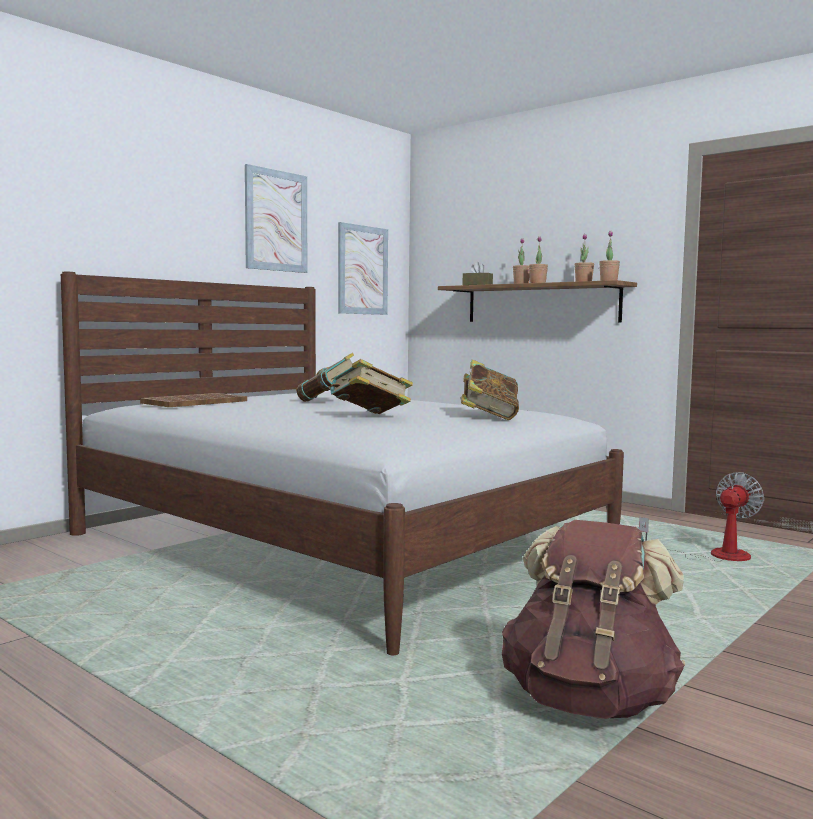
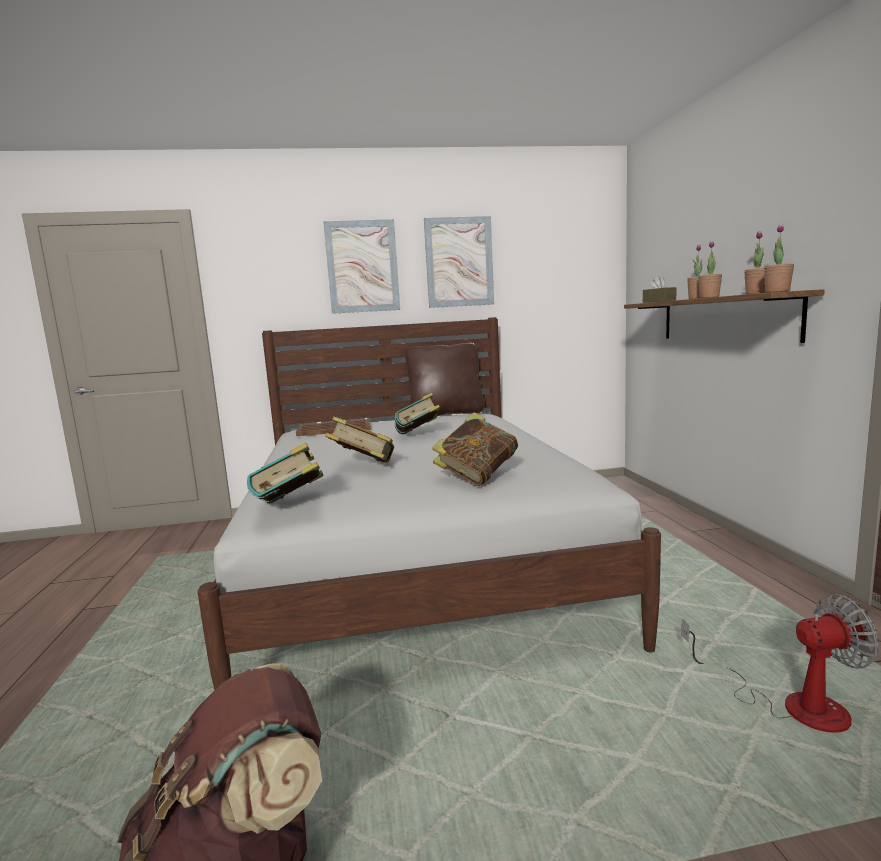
camera: 40 degrees right, 5 degrees up
picture [338,222,388,315] -> picture moved to [323,219,400,314]
none -> book [247,443,324,503]
none -> brown pillow [405,343,485,416]

